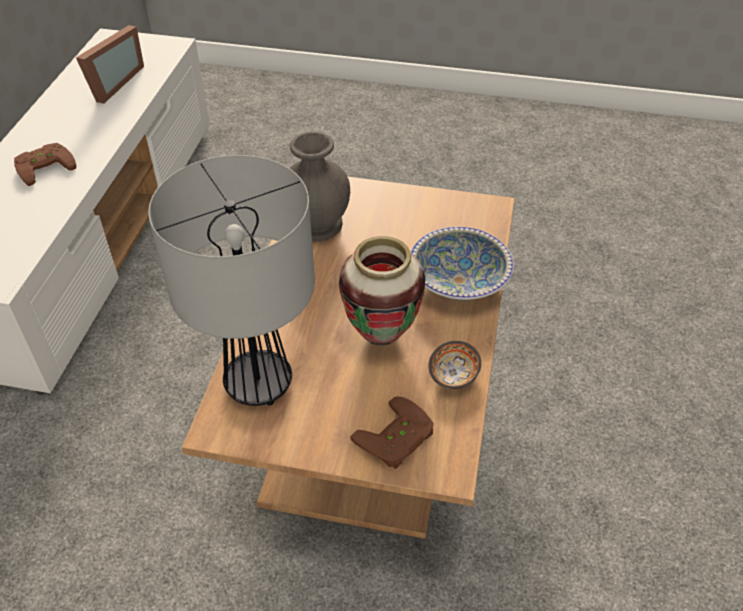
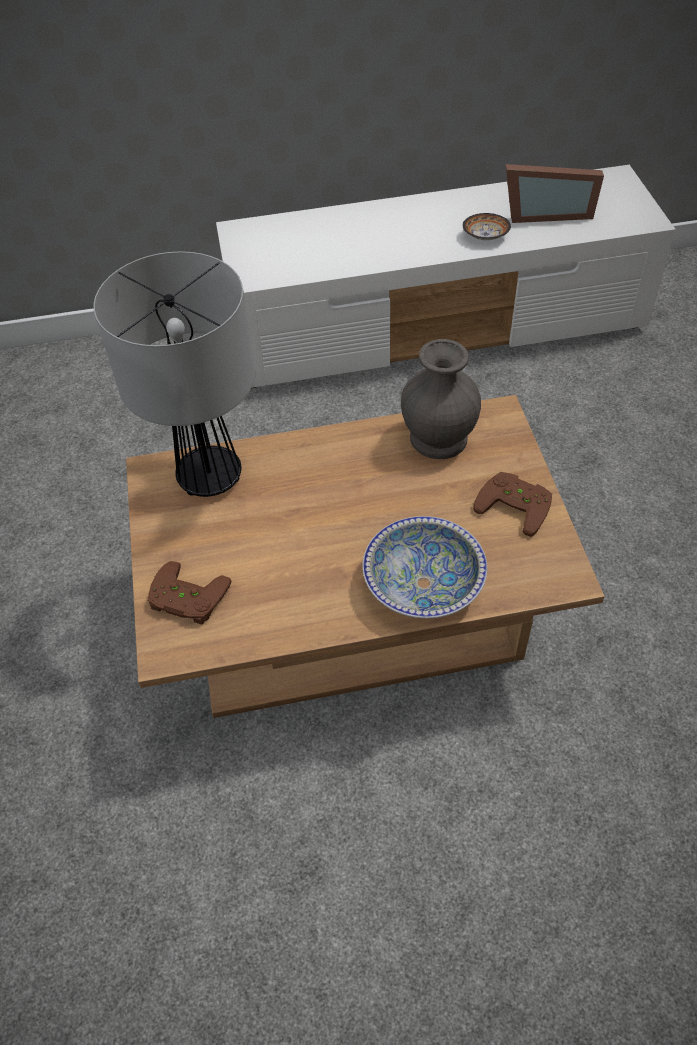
camera: 70 degrees right, 5 degrees up
brown game controller [14,143,76,186] -> brown game controller moved to [473,472,552,537]
vase [339,236,425,346] -> none
bowl [428,341,481,389] -> bowl moved to [462,213,511,240]

